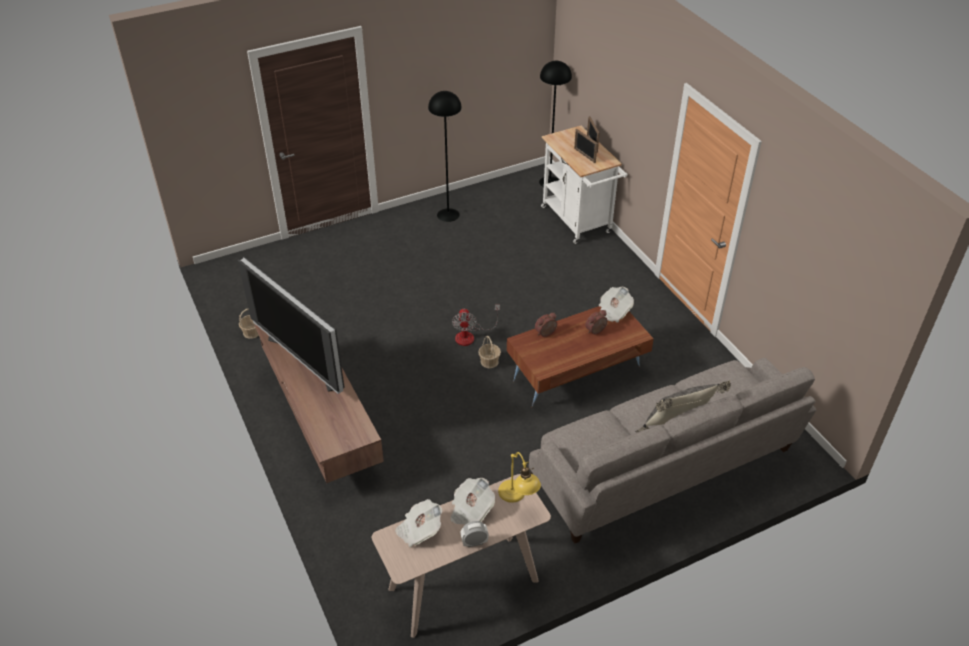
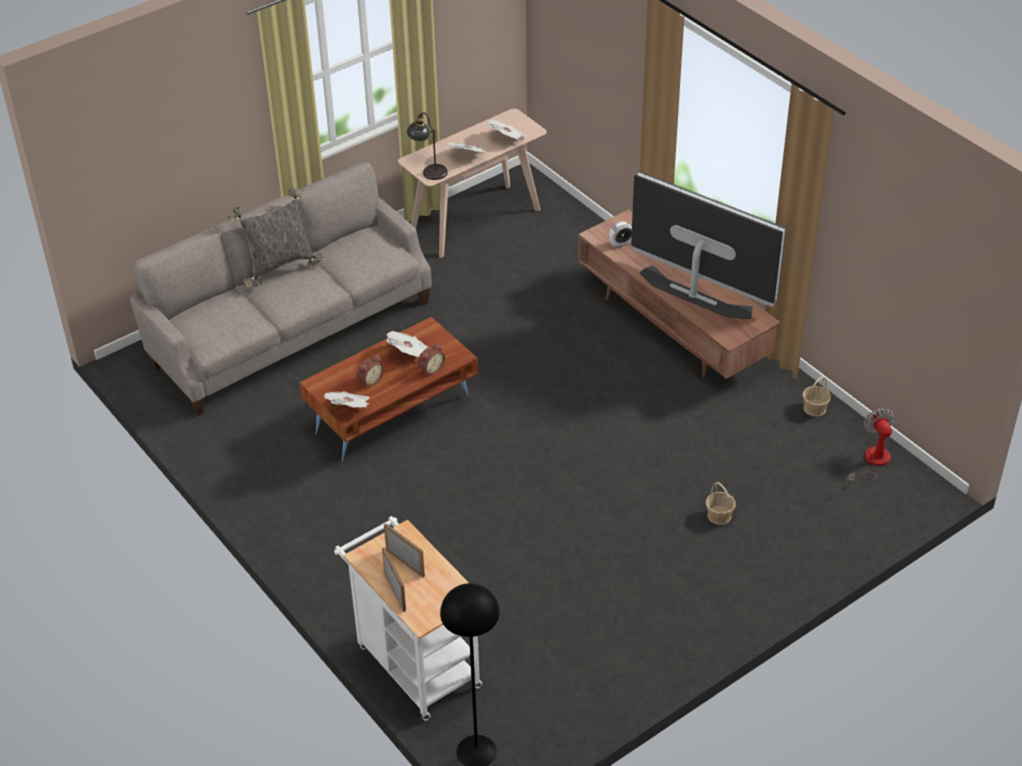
camera: 170 degrees right, 0 degrees up
black floor lamp [428,91,462,222] -> none
fan [452,304,500,346] -> fan moved to [846,408,895,485]
alarm clock [461,521,489,547] -> alarm clock moved to [609,221,632,248]
basket [478,336,501,368] -> basket moved to [706,482,736,525]
yellow table lamp [498,452,541,503] -> grey table lamp [407,112,448,180]
none -> newspaper [386,331,428,357]

